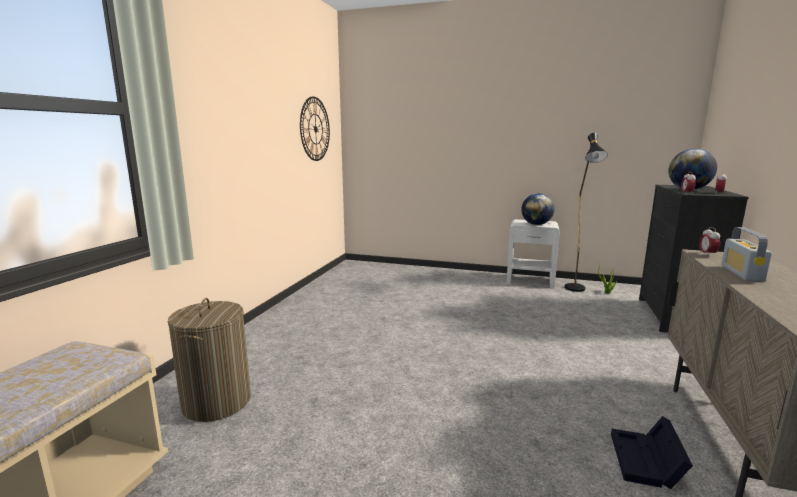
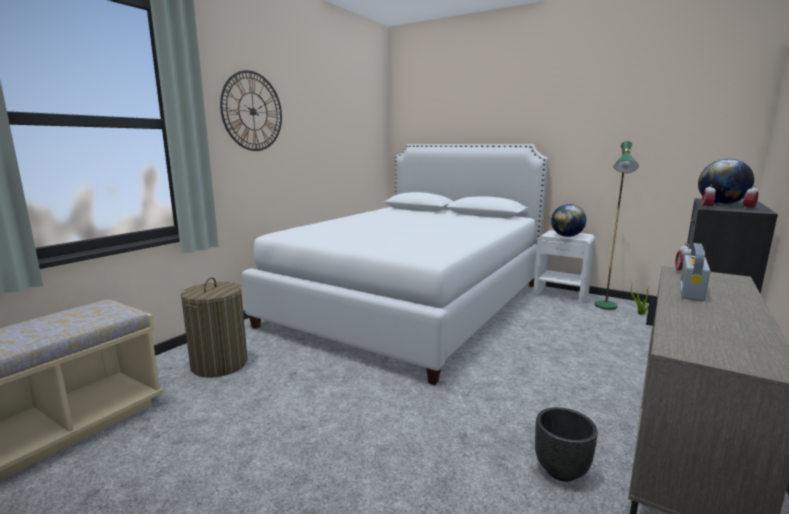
camera: 15 degrees right, 0 degrees up
wall clock [300,96,330,161] -> wall clock moved to [220,70,282,151]
black floor lamp [564,133,608,292] -> green floor lamp [594,141,639,310]
black storage box [611,416,693,489] -> black planter [535,407,598,482]
none -> white bed [242,144,549,385]

